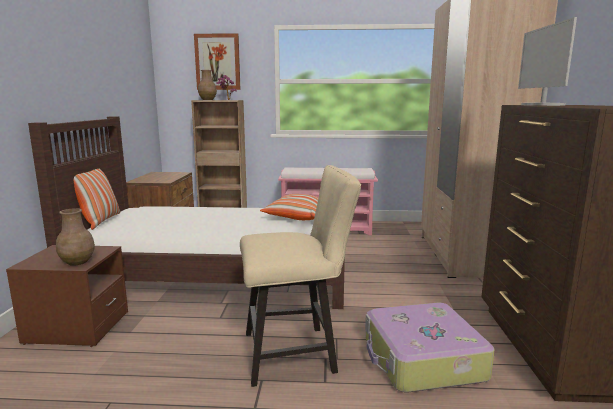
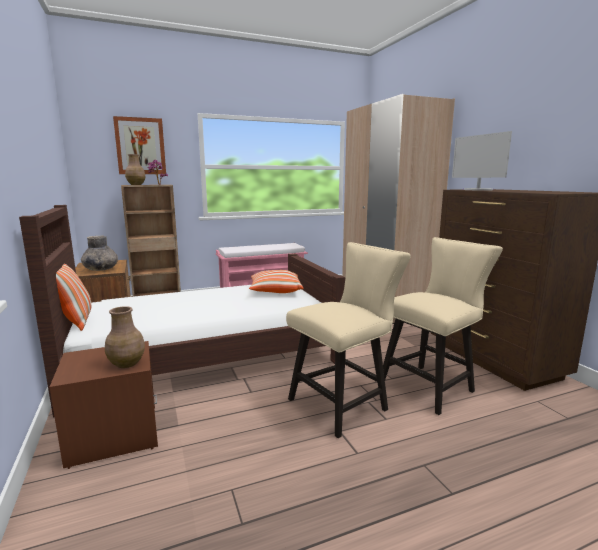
camera: 25 degrees left, 0 degrees up
suitcase [365,303,494,392] -> beige chair [383,237,503,415]
none -> grey vase [81,235,118,271]

